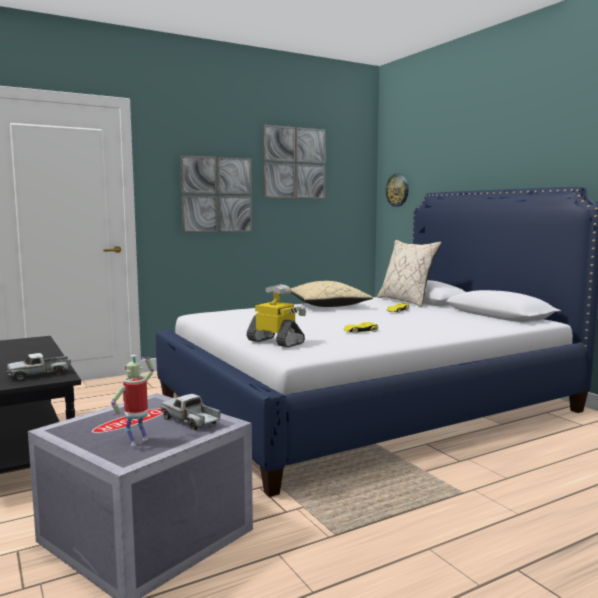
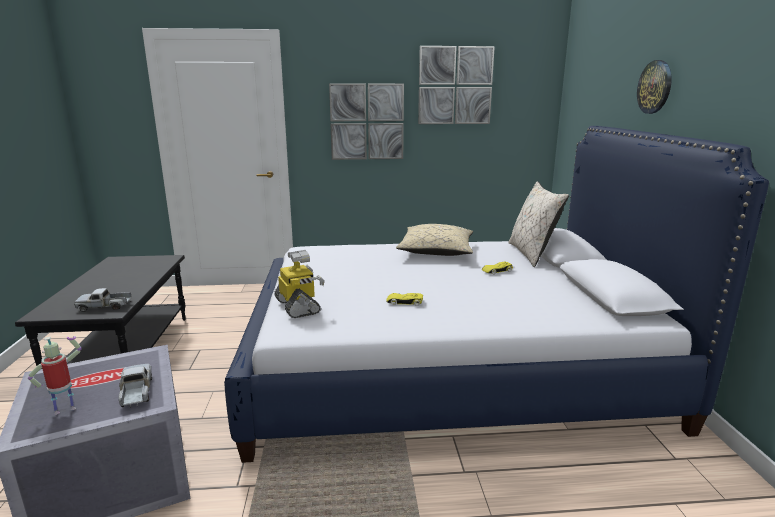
camera: 25 degrees right, 10 degrees up
wall clock [386,174,409,207] -> wall clock moved to [637,60,671,114]

